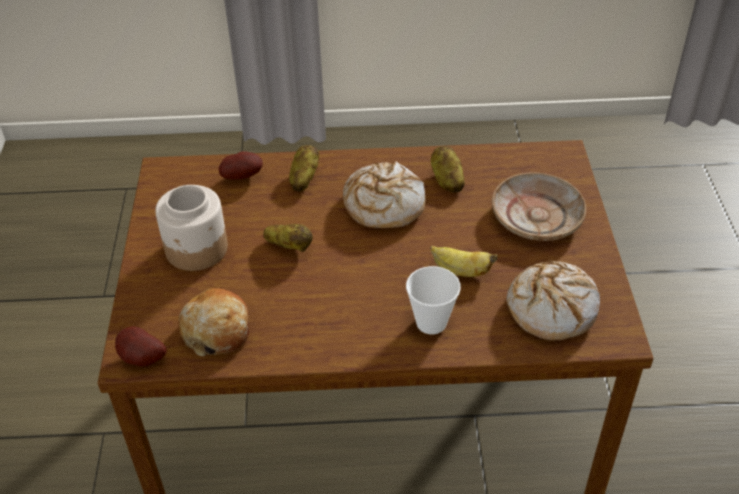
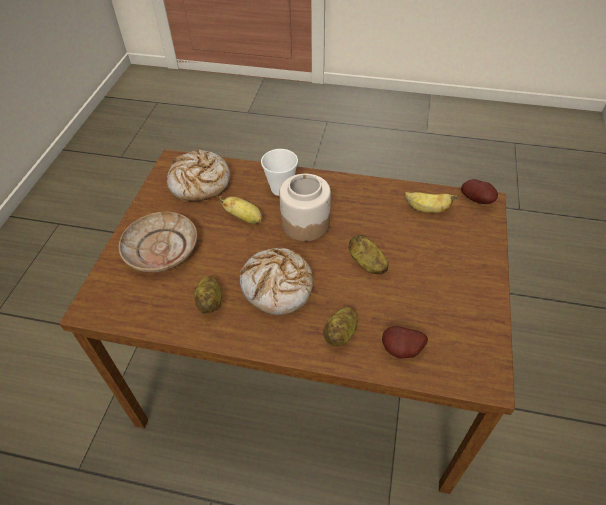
camera: 165 degrees left, 5 degrees up
jar [155,185,228,271] -> jar moved to [279,174,331,241]
bread [178,288,249,356] -> banana [404,192,457,213]

